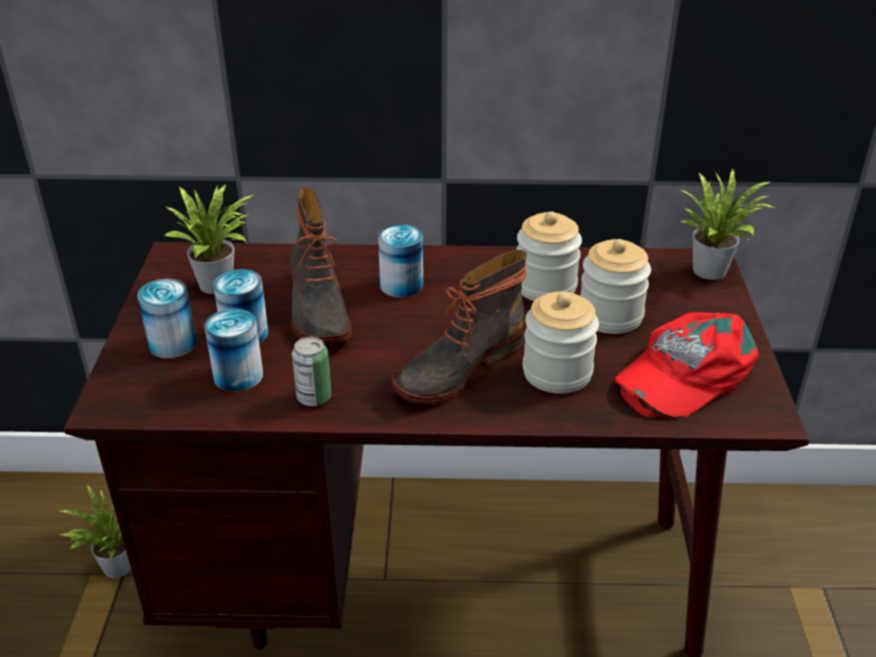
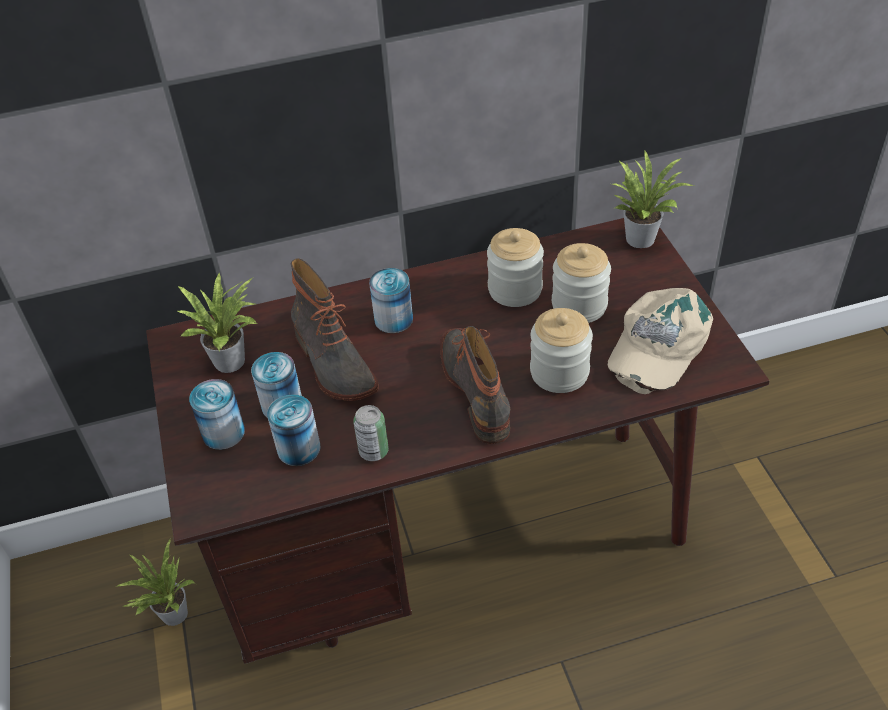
camera: 15 degrees left, 10 degrees up
boot [392,250,528,404] -> boot turned 135 degrees clockwise [440,326,511,444]
red cap [615,312,759,419] -> beige cap [608,288,713,394]

